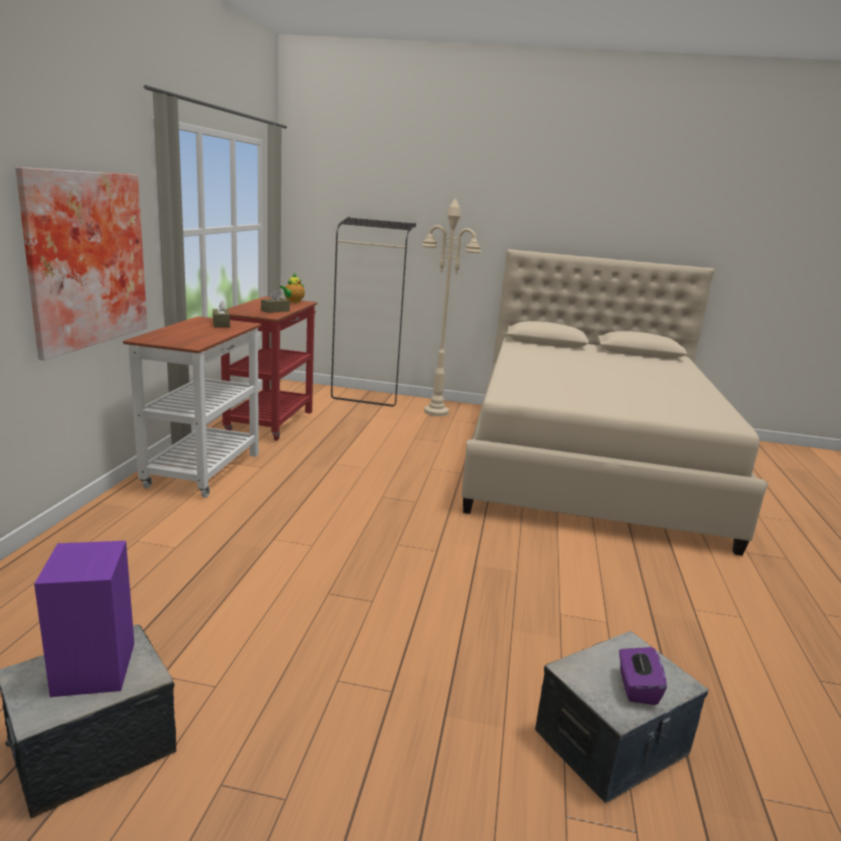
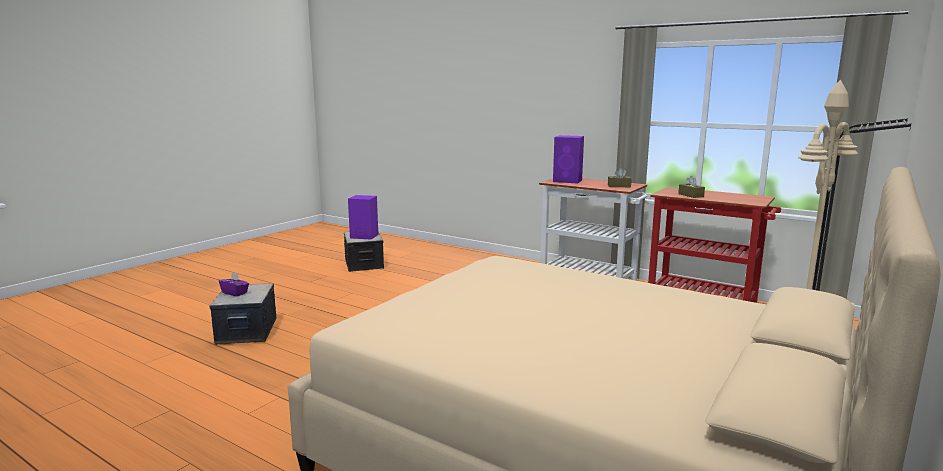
camera: 115 degrees right, 5 degrees down
picture [16,167,147,360] -> none
teapot [280,273,305,303] -> none
none -> purple speaker [553,135,584,183]

